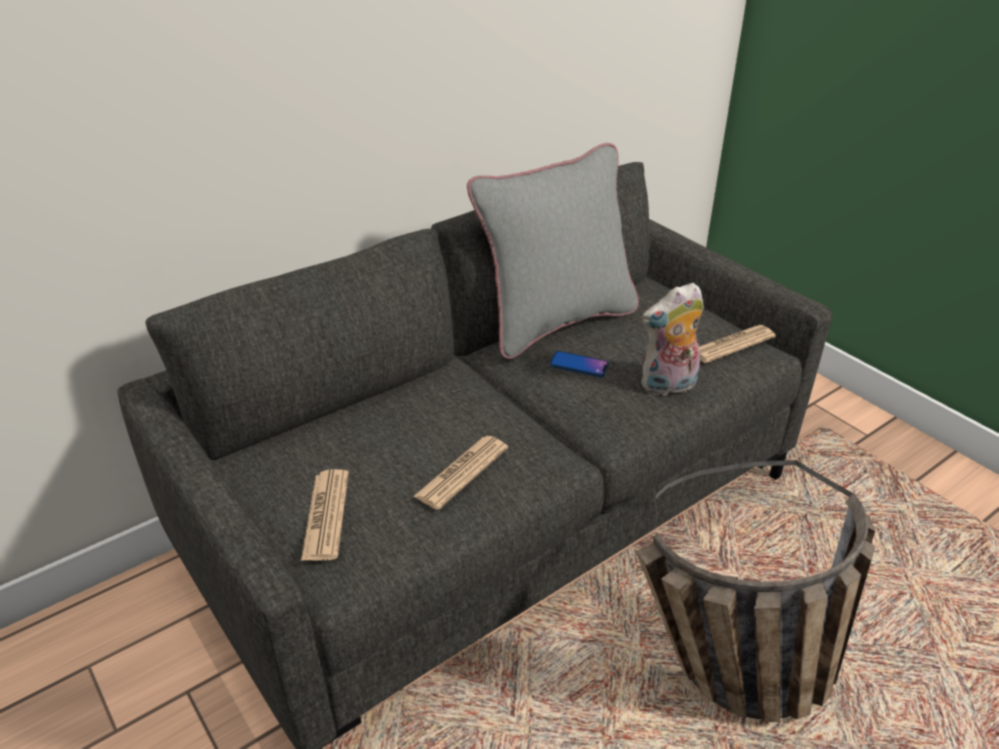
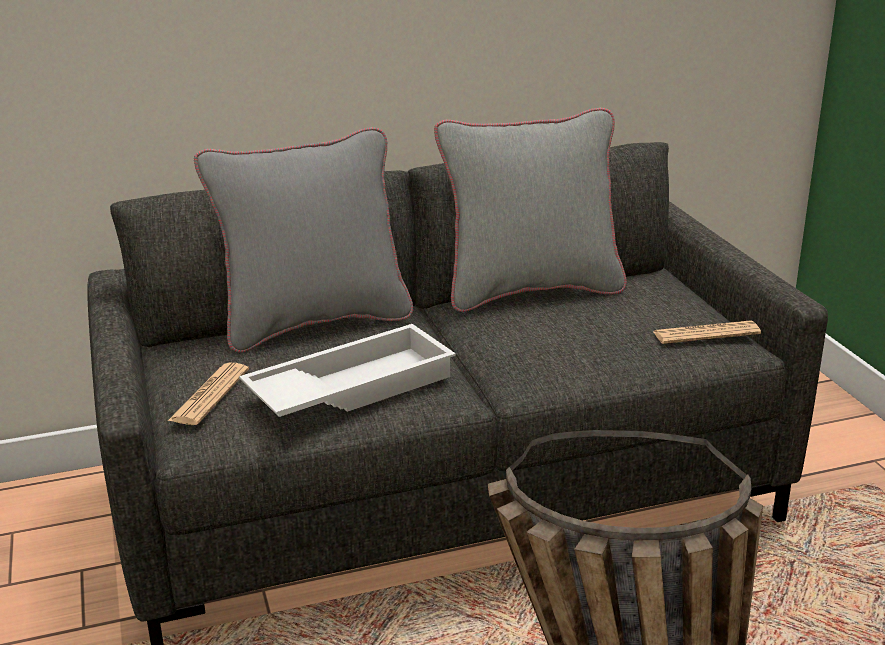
camera: 20 degrees right, 10 degrees down
newspaper [413,436,508,510] -> white tray [239,324,456,417]
phone [549,351,609,377] -> none
plush toy [641,282,704,396] -> none
none -> grey pillow [194,127,413,353]

